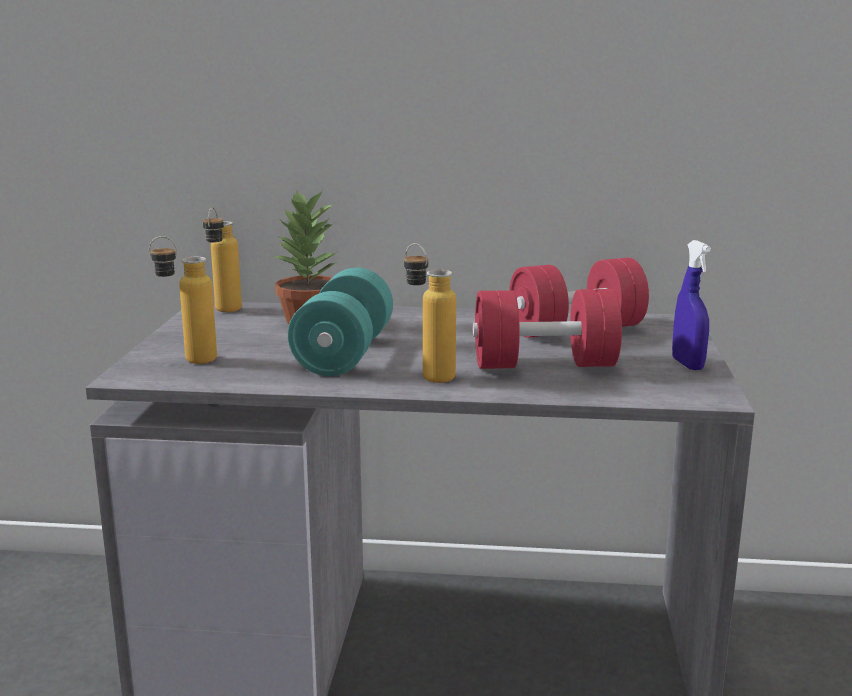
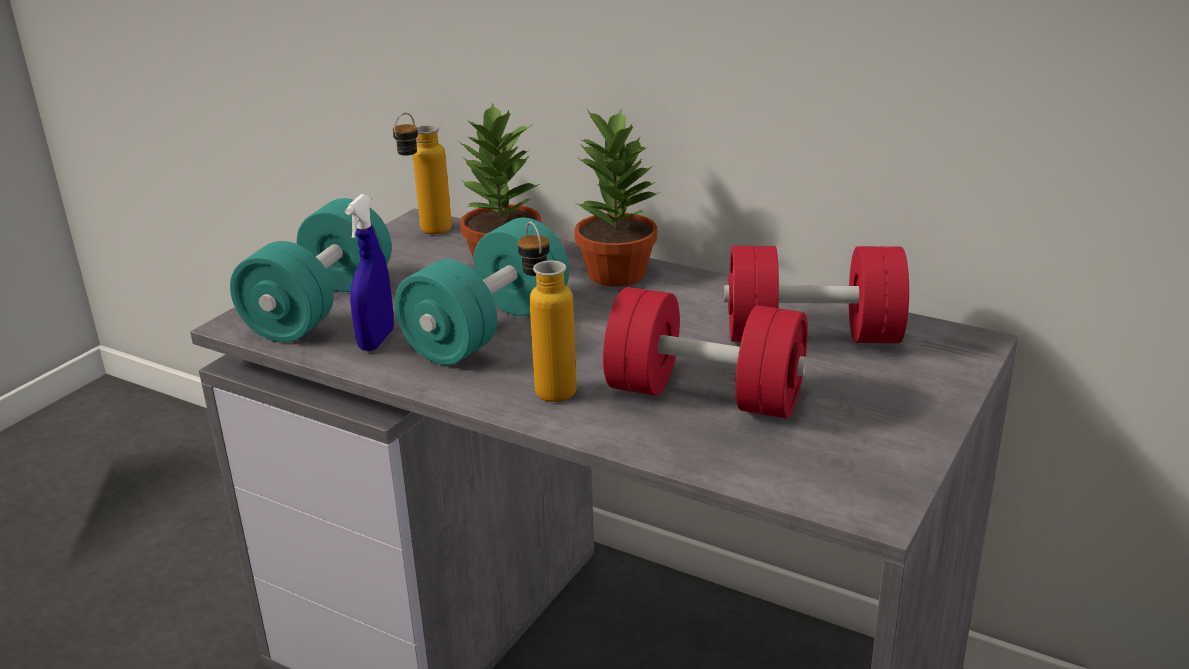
camera: 25 degrees right, 10 degrees up
bottle [149,236,217,364] -> turquoise dumbbell [230,198,392,343]
blue spray bottle [672,240,711,370] -> blue spray bottle moved to [345,194,394,351]
none -> potted plant [574,109,660,287]

